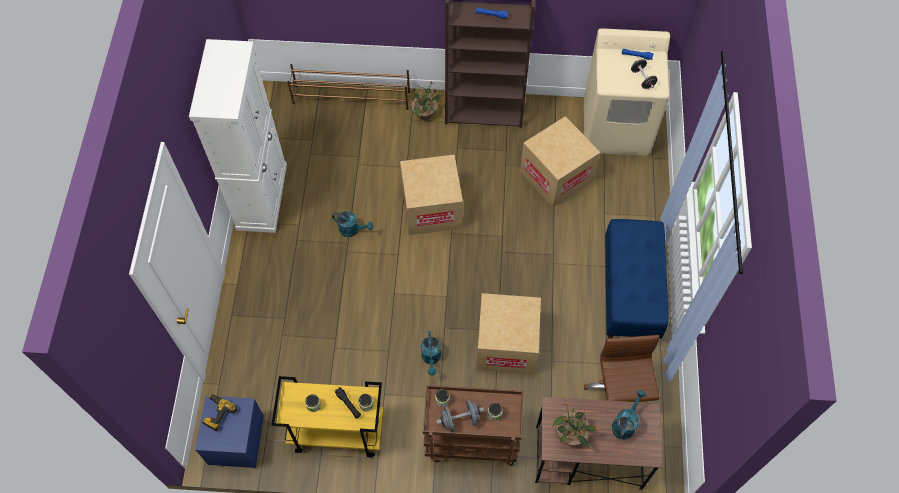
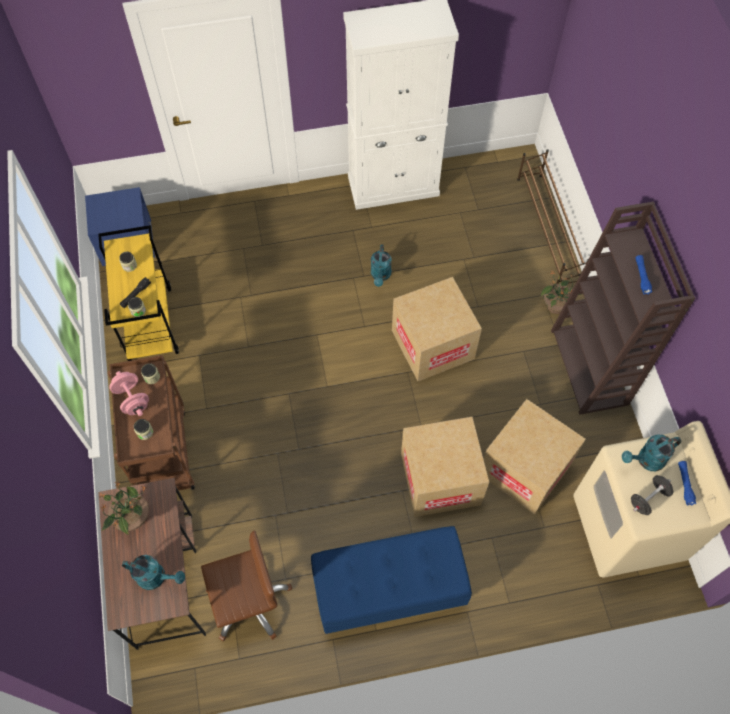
camera: 75 degrees right, 0 degrees up
power drill [202,394,237,432] -> none
turquoise watering can [421,331,441,375] -> turquoise watering can moved to [622,435,681,471]
grey dumbbell [436,400,484,432] -> pink dumbbell [109,371,149,416]
cardboard box [476,293,541,374] -> cardboard box moved to [401,417,489,517]

